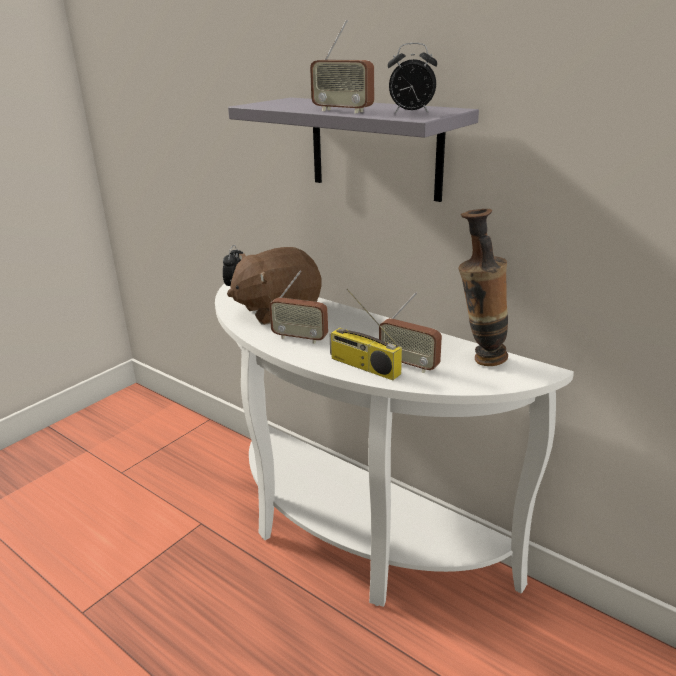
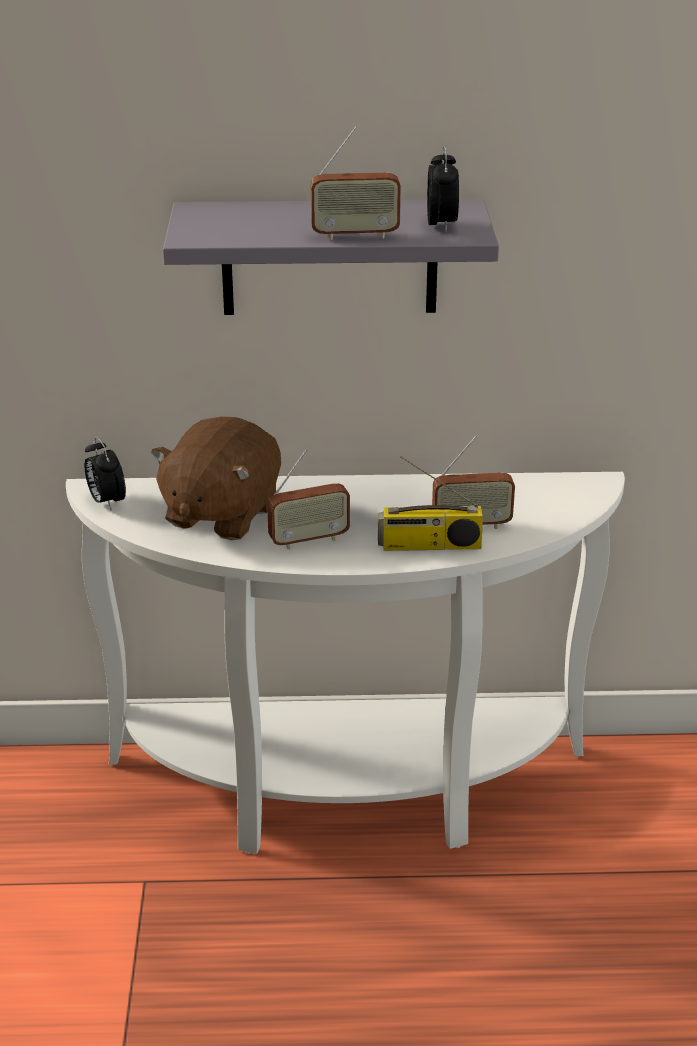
camera: 40 degrees left, 5 degrees up
alarm clock [388,43,437,113] -> alarm clock turned 60 degrees counterclockwise [427,146,459,233]
vase [458,209,508,366] -> none

